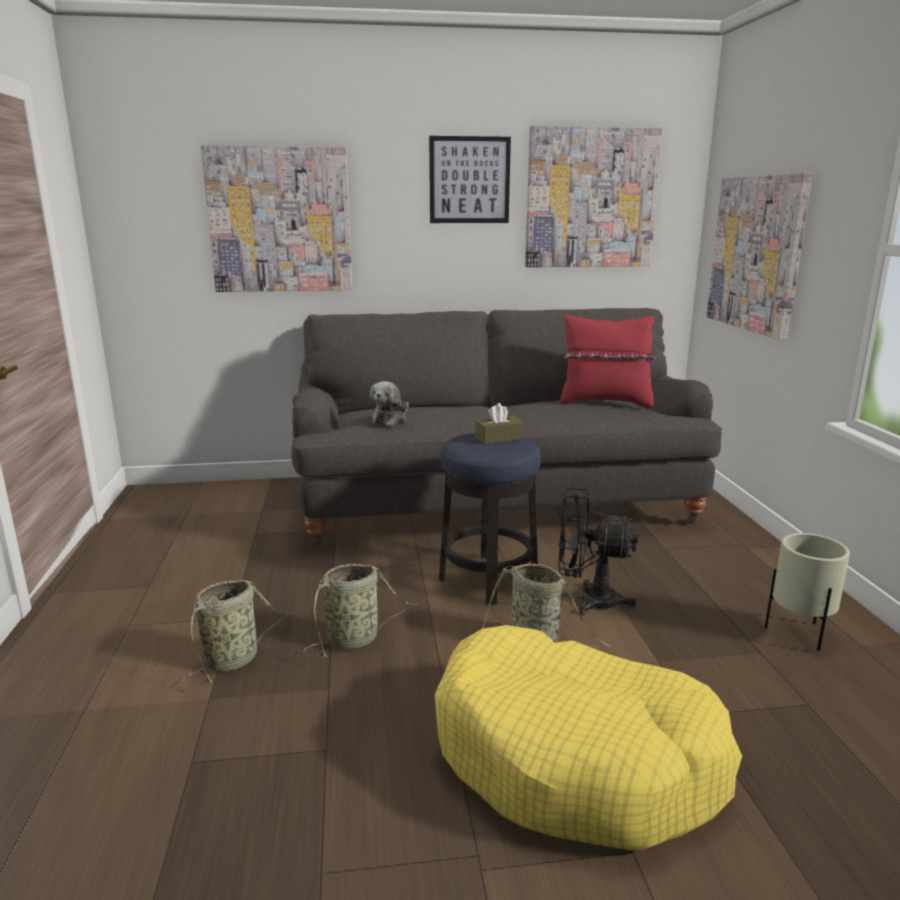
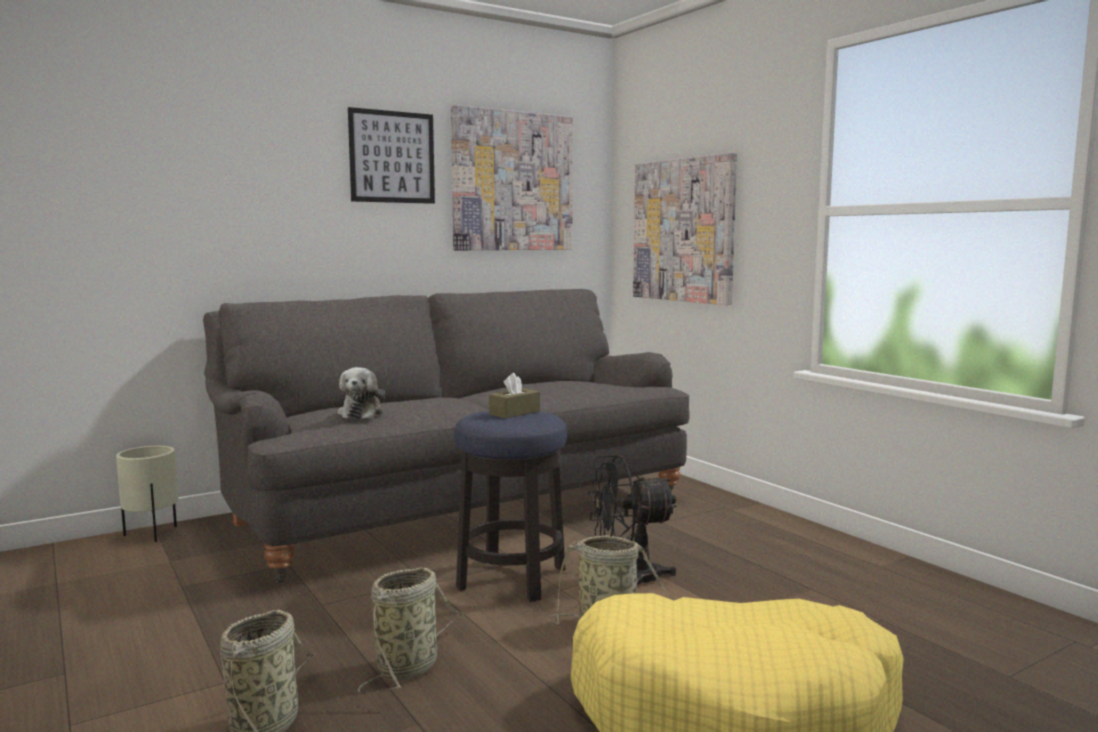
camera: 25 degrees left, 10 degrees down
picture [201,145,352,292] -> none
red pillow [559,314,657,408] -> none
beige planter [765,533,850,651] -> beige planter moved to [116,446,178,542]

